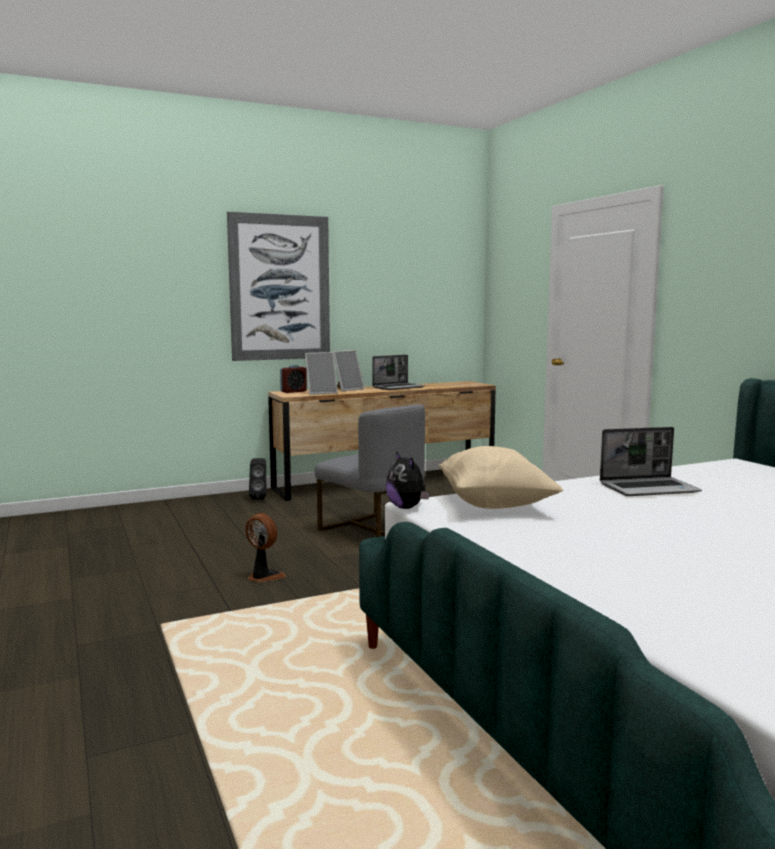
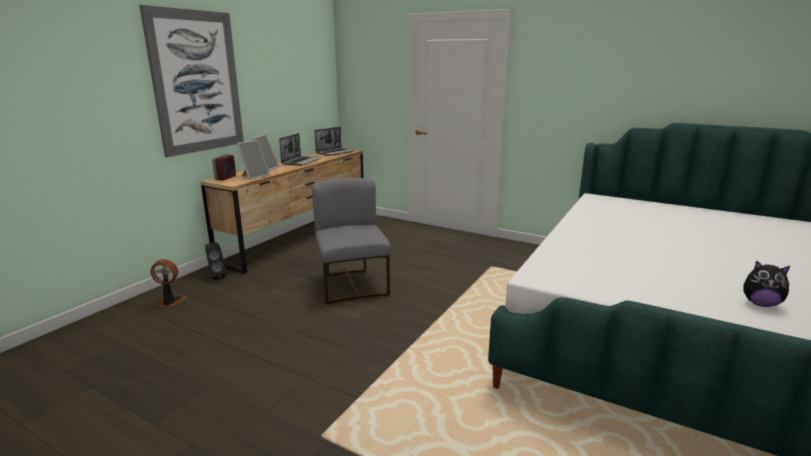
camera: 35 degrees left, 10 degrees up
fan [245,513,286,583] -> fan moved to [151,259,187,307]
grey chair [315,404,425,537] -> grey chair turned 120 degrees counterclockwise [312,178,391,304]
plush toy [386,452,429,509] -> plush toy moved to [743,260,791,307]
beige pillow [438,446,563,509] -> none
laptop [600,427,702,496] -> laptop moved to [314,127,355,156]

